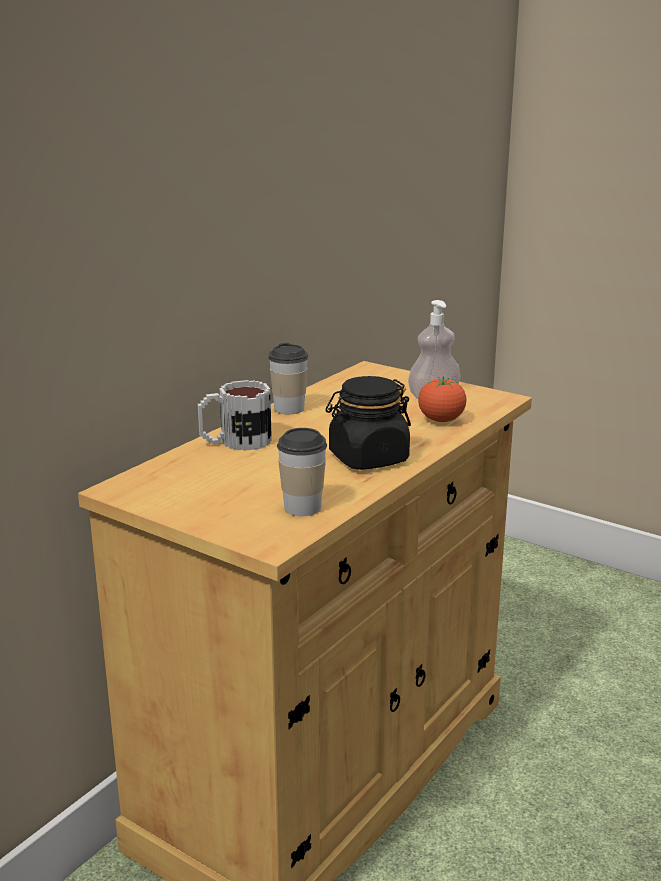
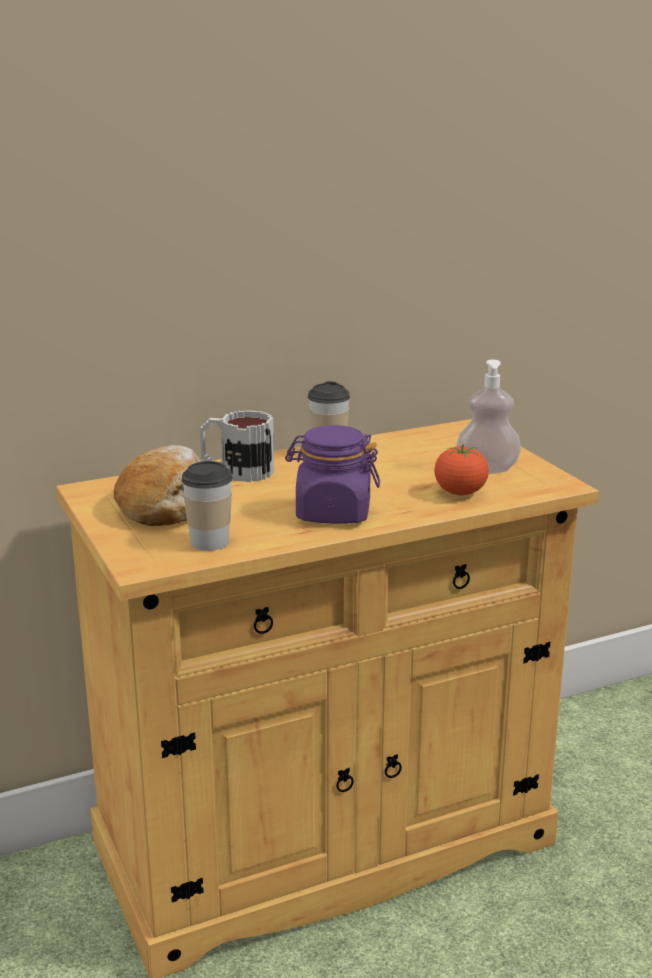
camera: 30 degrees right, 0 degrees up
black jar [326,376,411,470] -> purple jar [285,425,380,524]
none -> bread [114,445,201,526]

